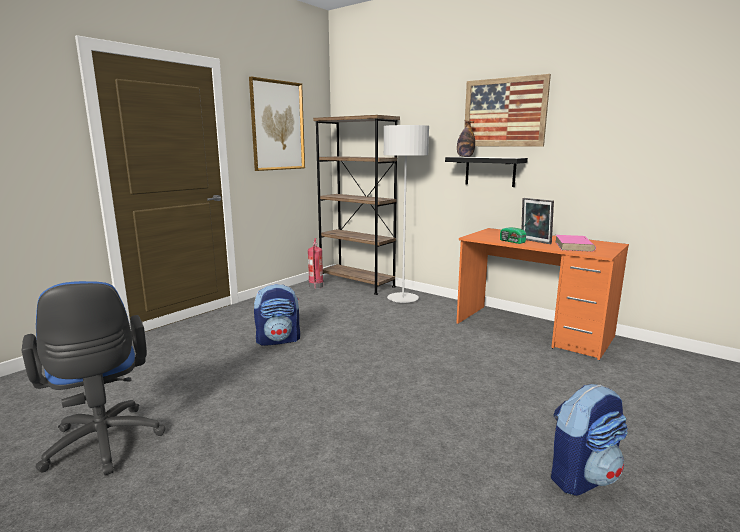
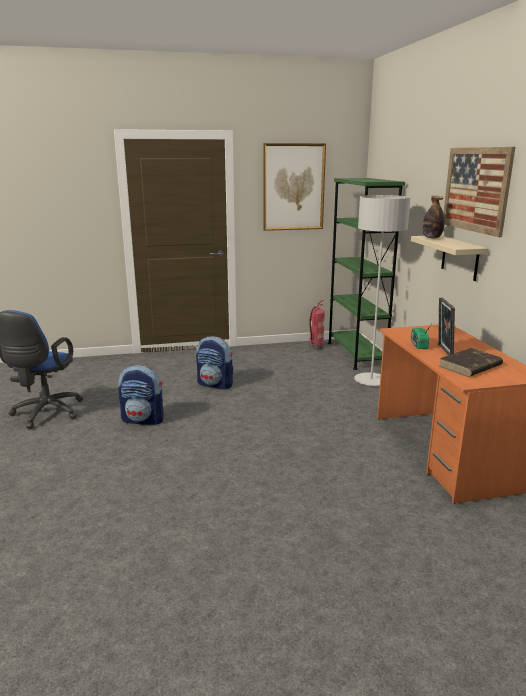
camera: 40 degrees right, 5 degrees up
brown bookcase [313,115,400,295] -> green bookcase [328,178,405,370]
black shelf [445,157,528,187] -> beige shelf [411,236,488,281]
backpack [551,384,628,496] -> backpack moved to [118,365,164,425]
pink book [555,235,596,252] -> brown book [439,348,503,377]

